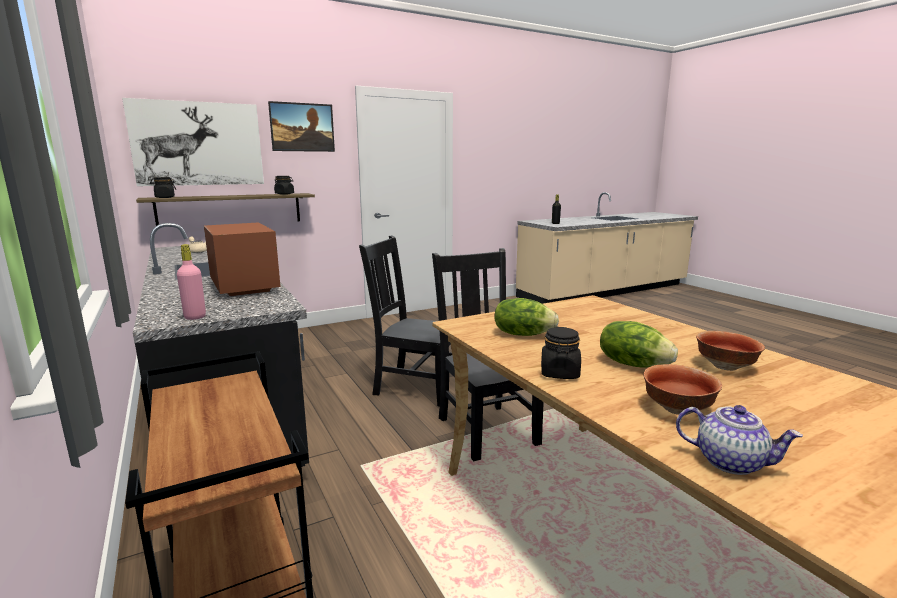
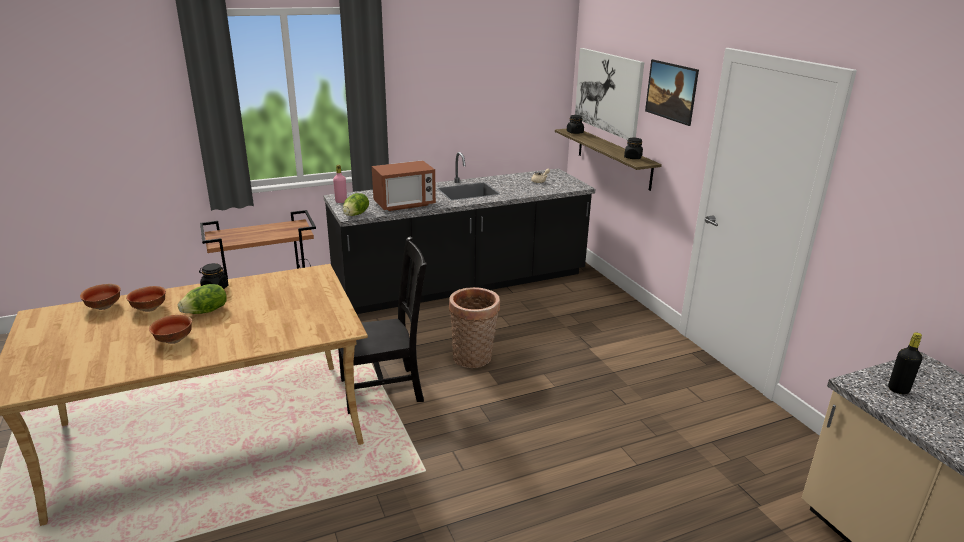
camera: 95 degrees right, 10 degrees up
black chair [359,235,452,406] -> basket [449,287,500,368]
lettuce [495,298,559,336] -> lettuce moved to [343,193,369,216]
teapot [676,405,803,475] -> bowl [80,284,121,310]

